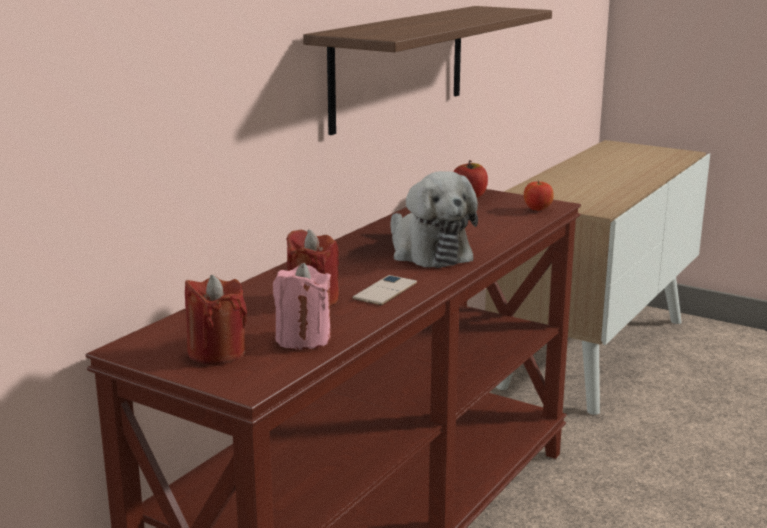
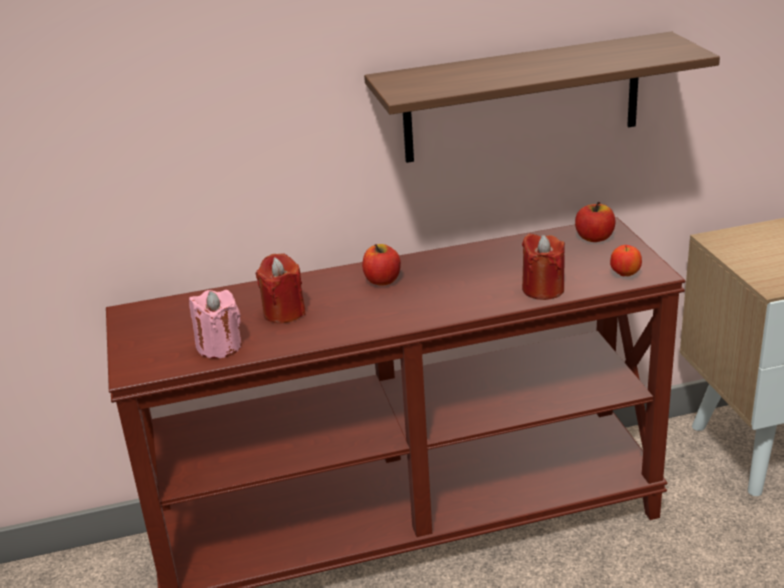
camera: 45 degrees right, 10 degrees up
red candle [185,275,247,365] -> red candle moved to [522,233,565,300]
phone [352,275,417,305] -> none
plush toy [390,171,478,268] -> none
none -> apple [362,244,401,286]

